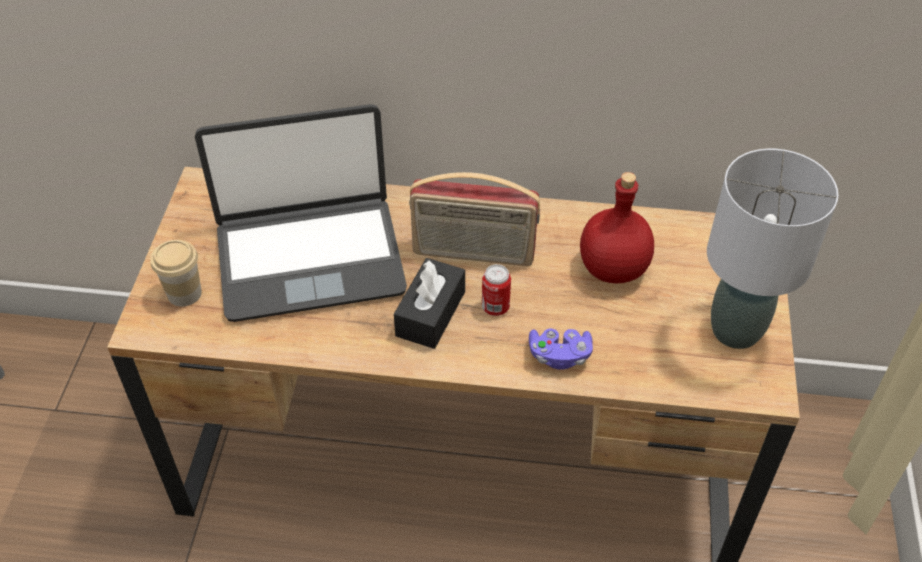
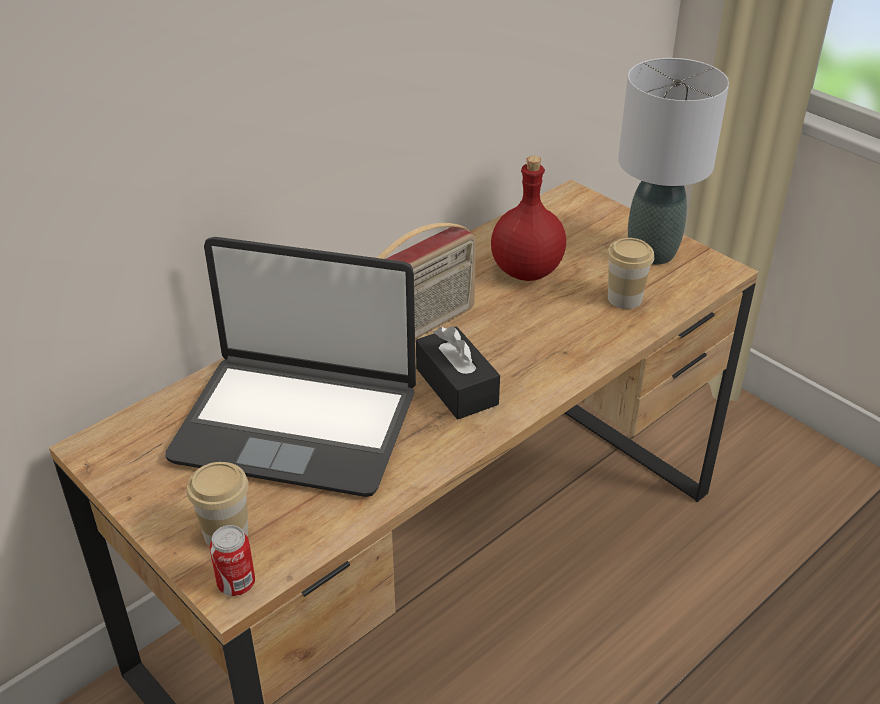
camera: 50 degrees left, 10 degrees down
laptop [195,104,407,322] -> laptop turned 75 degrees clockwise [165,237,416,497]
can [482,264,511,316] -> can moved to [209,525,255,596]
purple game controller [529,329,593,370] -> none
none -> cup [607,238,654,309]

